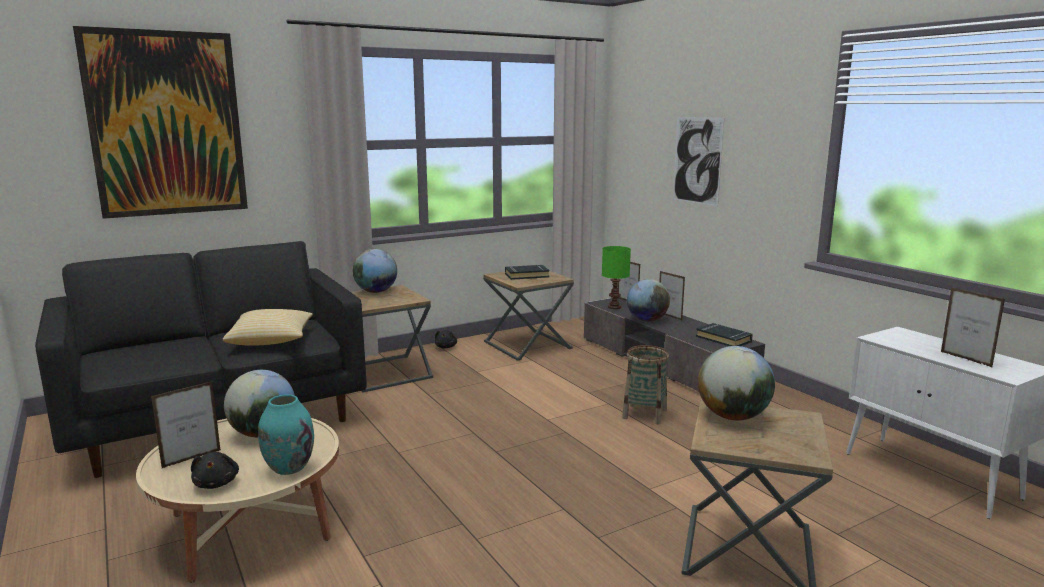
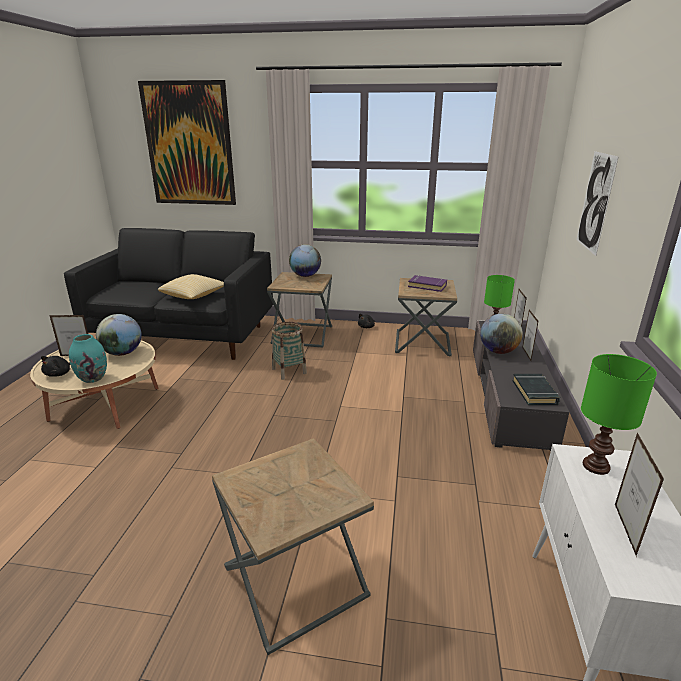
camera: 40 degrees right, 10 degrees up
black book [505,265,550,280] -> purple book [408,275,447,292]
basket [622,345,669,425] -> basket moved to [272,322,307,380]
globe [698,346,775,420] -> none
none -> green table lamp [581,354,657,475]

